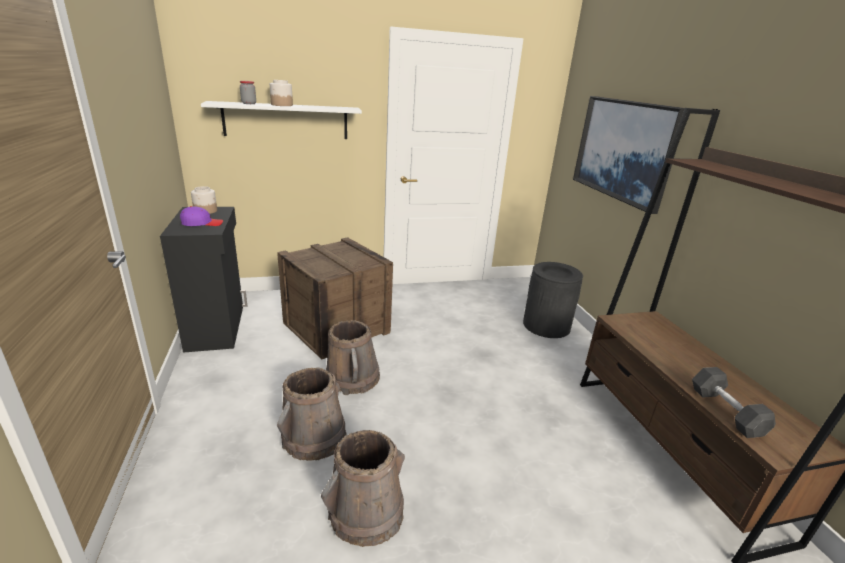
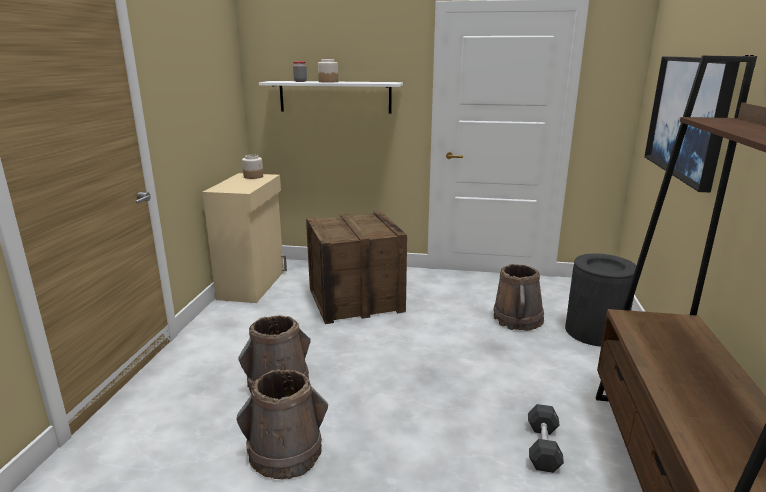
camera: 25 degrees right, 5 degrees down
black cabinet [160,207,247,353] -> beige cabinet [203,173,287,303]
purple cap [180,206,223,226] -> none
brown bucket [326,320,380,395] -> brown bucket moved to [493,264,544,331]
grey dumbbell [692,367,776,438] -> grey dumbbell moved to [528,404,564,473]

